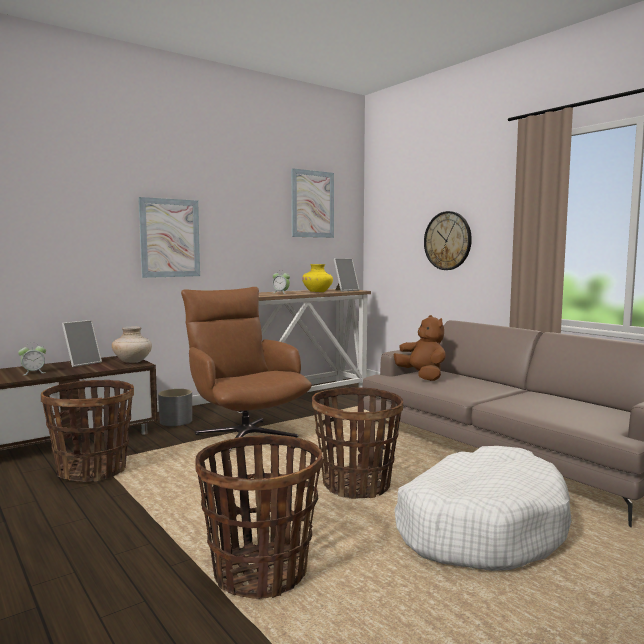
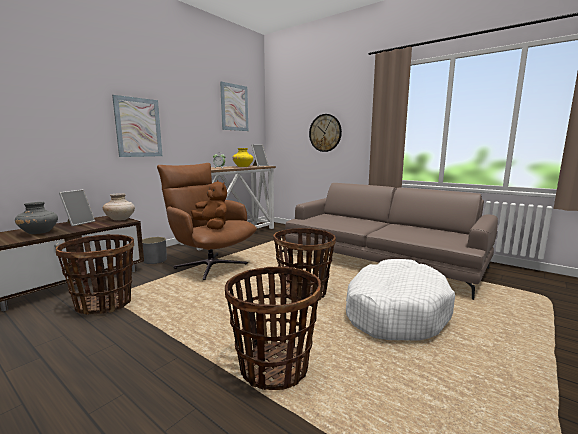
camera: 15 degrees left, 5 degrees up
alarm clock [18,345,46,375] -> grey vase [15,202,58,234]
brown plush toy [394,315,446,381] -> brown plush toy moved to [191,180,227,230]

